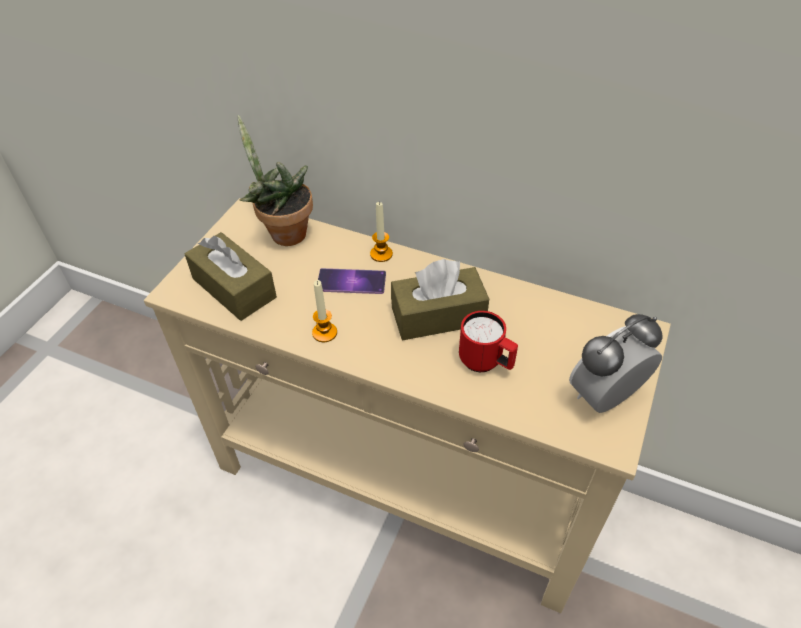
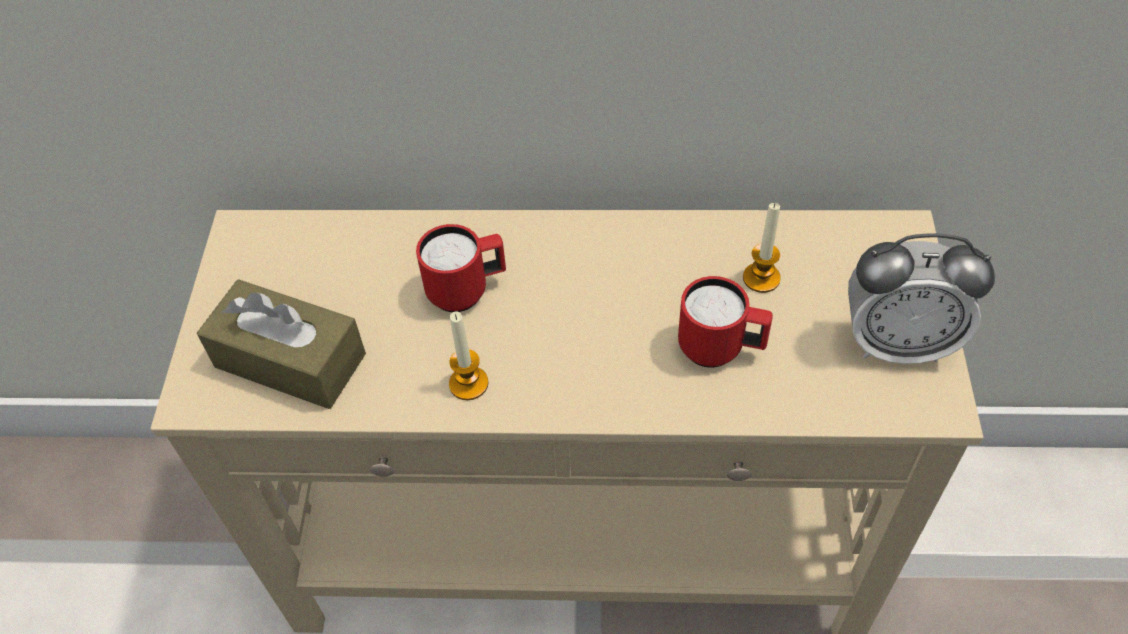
camera: 20 degrees left, 5 degrees up
potted plant [238,115,313,246] -> none
phone [318,268,386,294] -> red mug [416,224,506,312]
candle [370,202,393,262] -> candle moved to [743,203,781,293]
brown tissue box [391,259,489,340] -> none
alarm clock [569,314,663,413] -> alarm clock turned 120 degrees counterclockwise [848,233,995,364]

